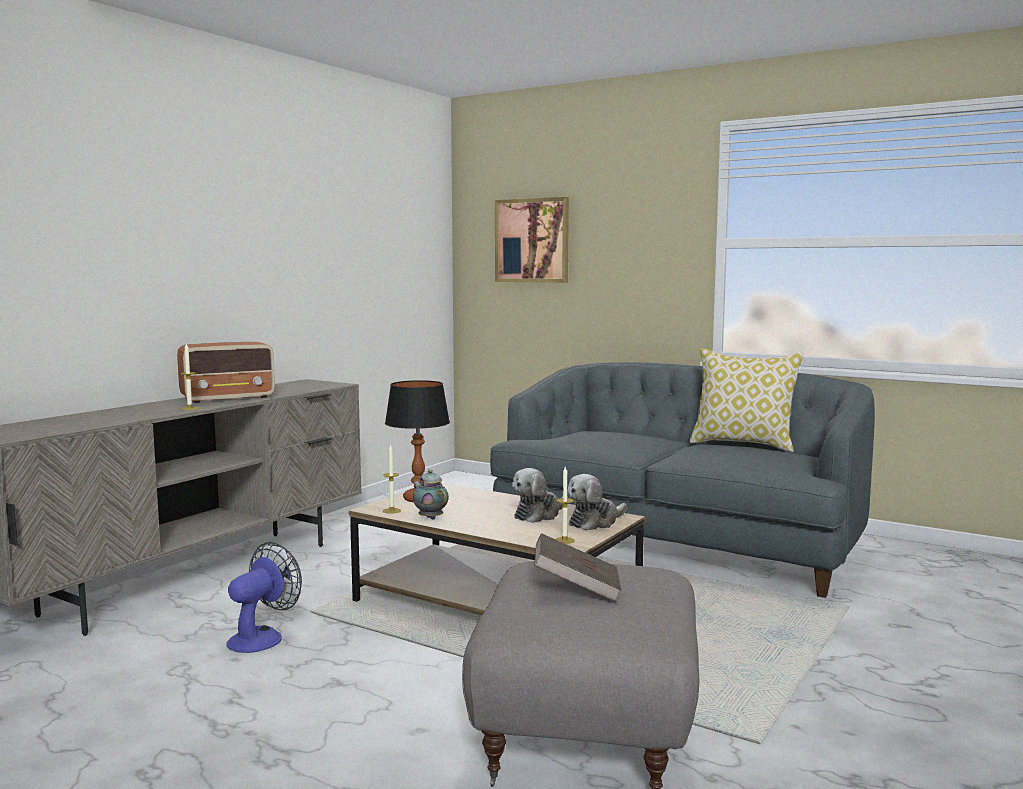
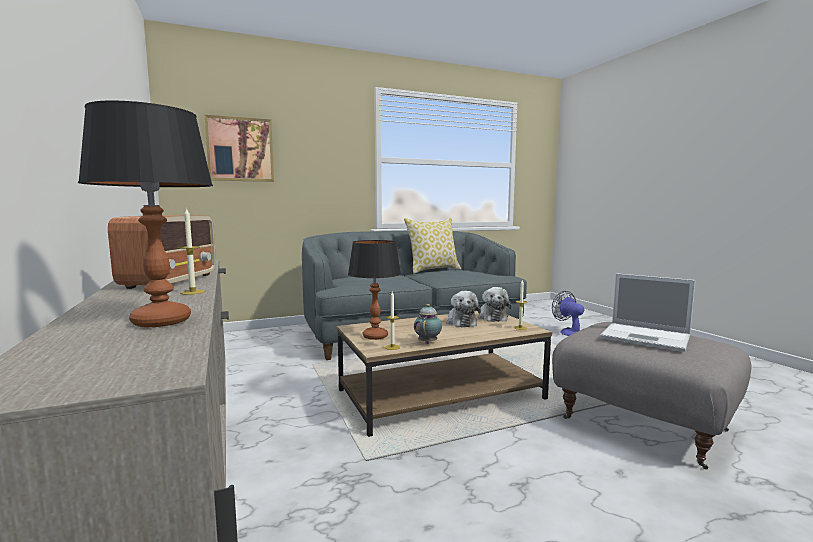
camera: 55 degrees left, 0 degrees up
fan [226,542,302,653] -> fan moved to [552,291,584,336]
teapot [413,469,449,520] -> teapot turned 105 degrees clockwise [414,304,442,344]
brown book [534,533,622,602] -> laptop [600,273,695,352]
none -> table lamp [78,101,213,327]

